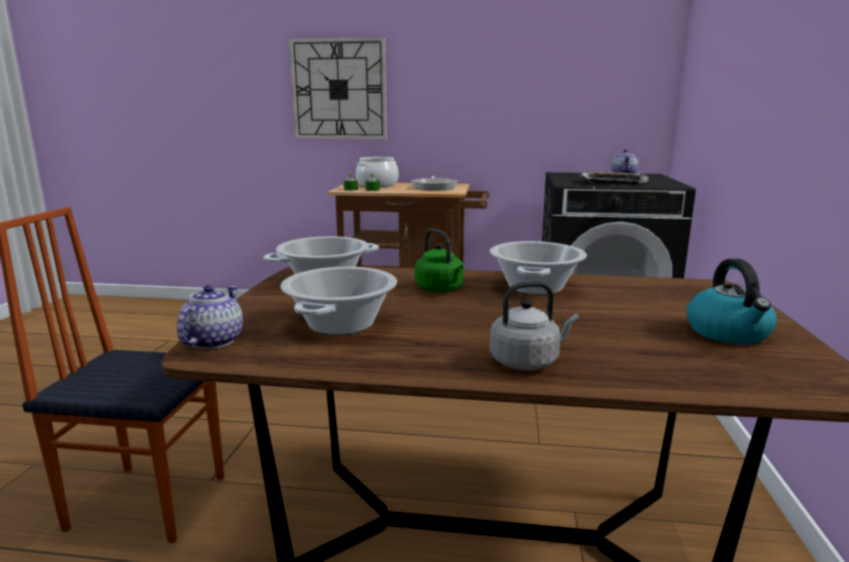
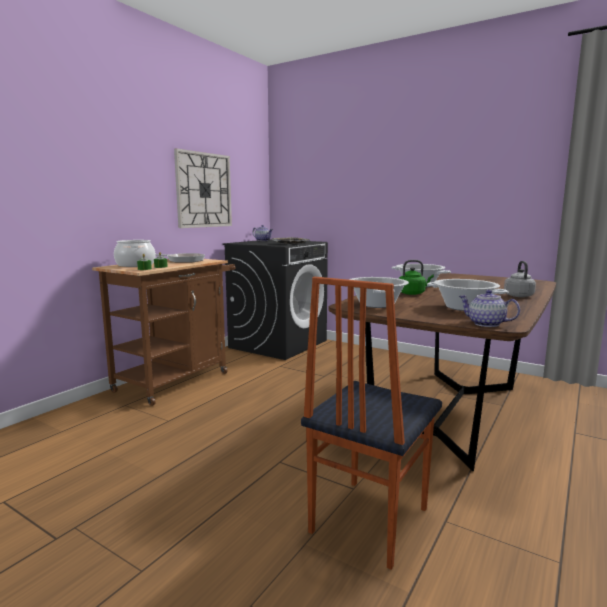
camera: 65 degrees left, 5 degrees down
wall clock [289,37,387,139] -> wall clock moved to [174,148,232,228]
kettle [687,259,777,345] -> none

